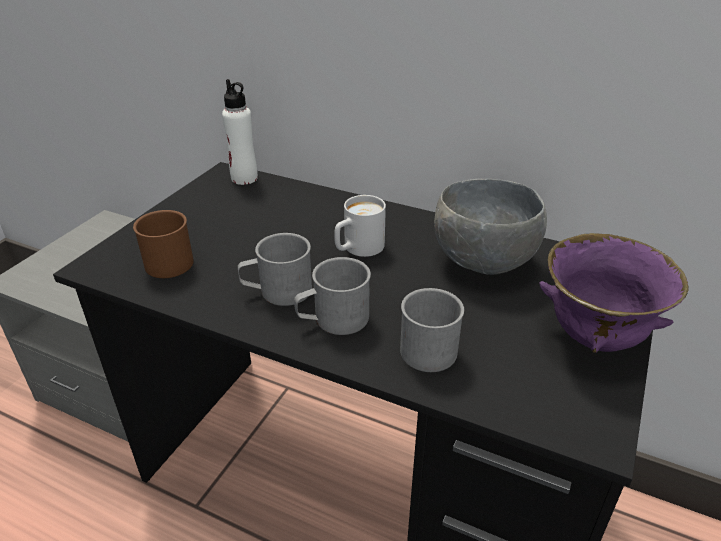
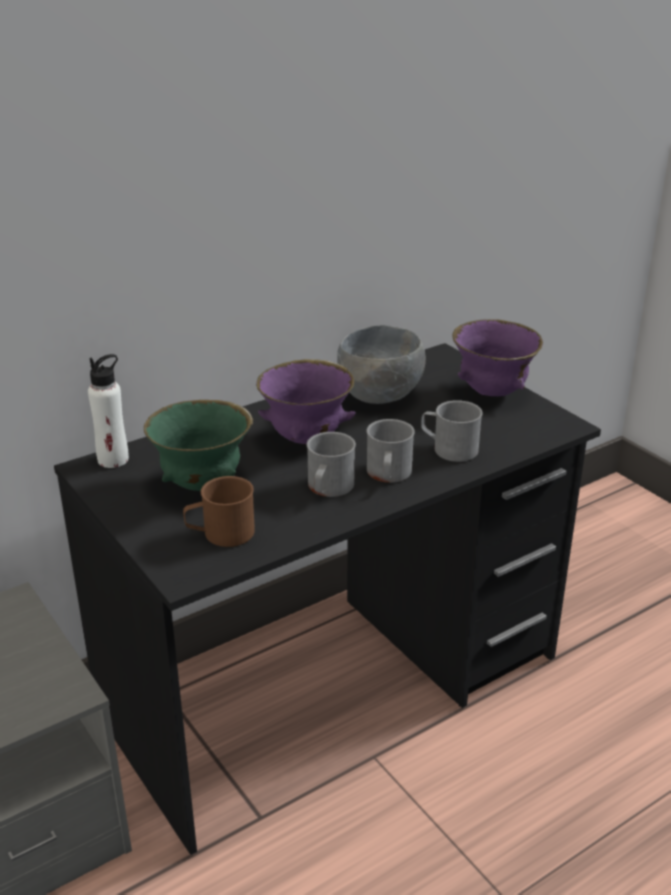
camera: 60 degrees left, 5 degrees down
white mug [334,195,386,257] -> purple bowl [256,359,356,444]
none -> green bowl [144,400,253,491]

